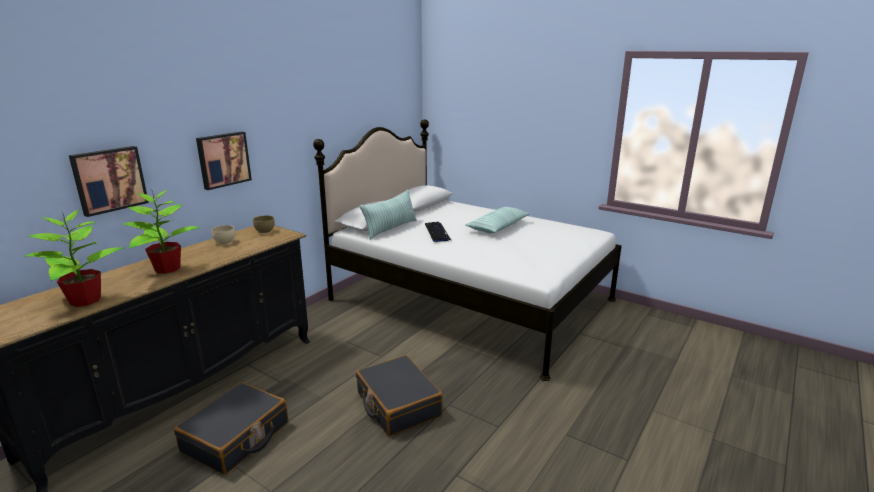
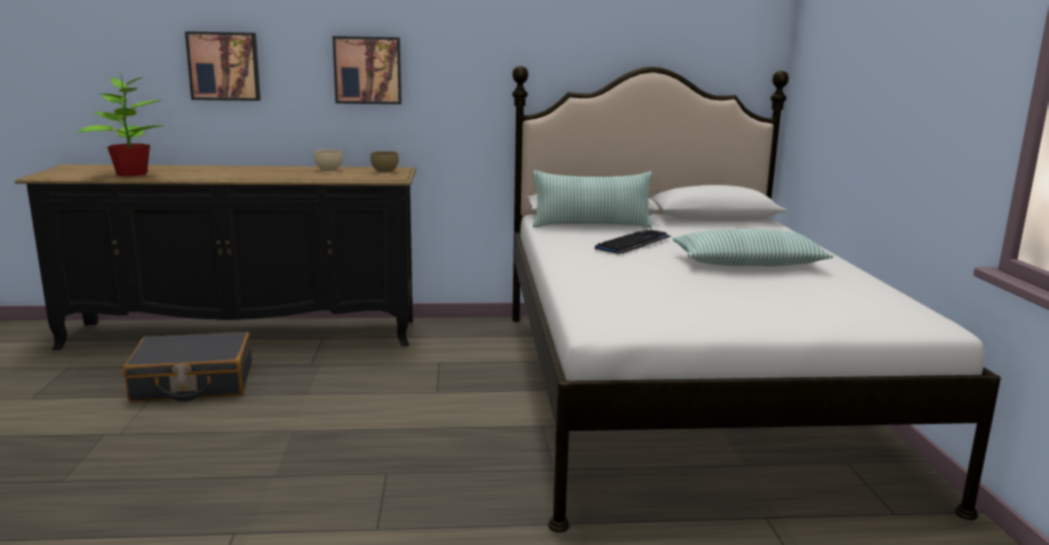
camera: 50 degrees right, 5 degrees down
potted plant [123,189,200,274] -> none
black suitcase [356,355,443,436] -> none

